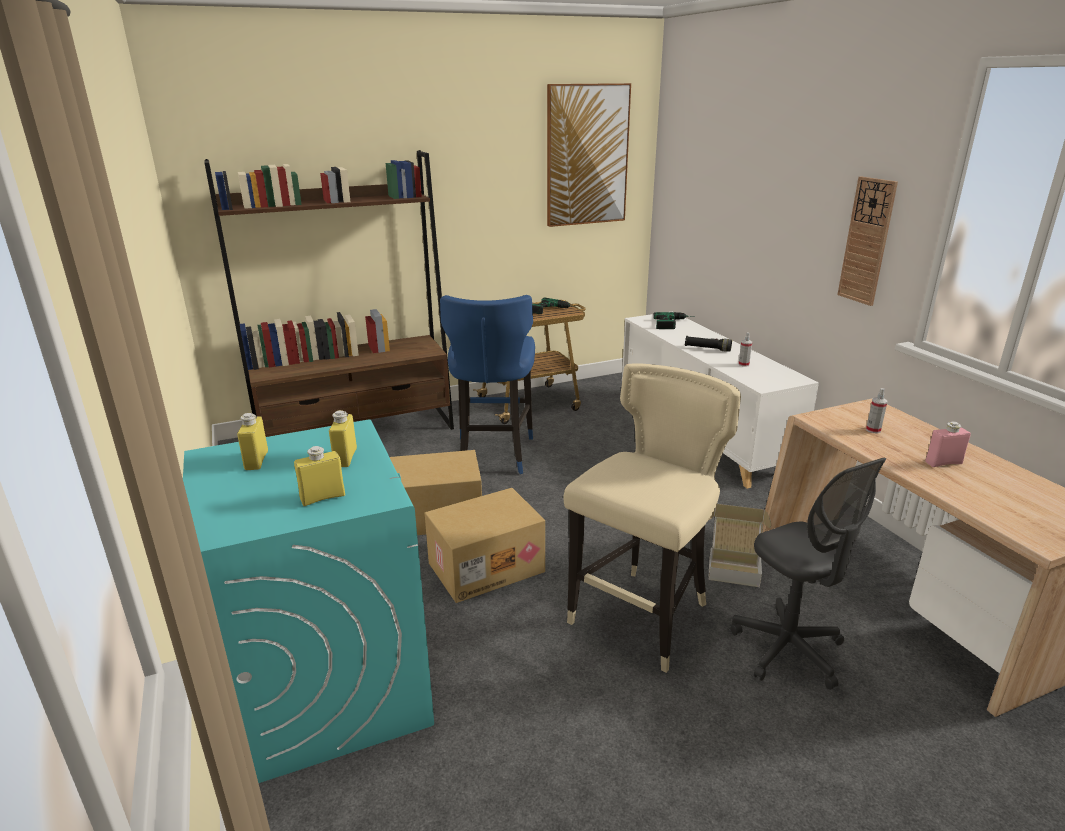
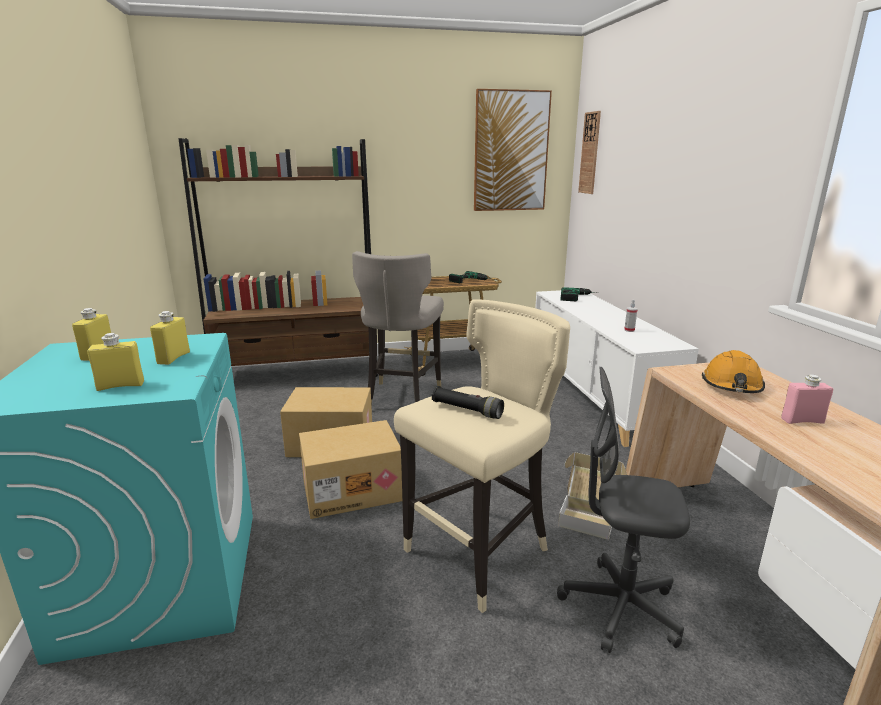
camera: 10 degrees right, 5 degrees down
blue stool [440,295,535,474] -> grey stool [352,251,444,404]
black flashlight [685,336,732,352] -> black flashlight moved to [432,386,504,419]
grey office chair [731,458,886,690] -> grey office chair turned 120 degrees clockwise [557,367,690,653]
wall clock [837,176,898,306] -> wall clock moved to [578,111,601,194]
spray bottle [866,388,888,433] -> orange hard hat [702,350,765,393]

